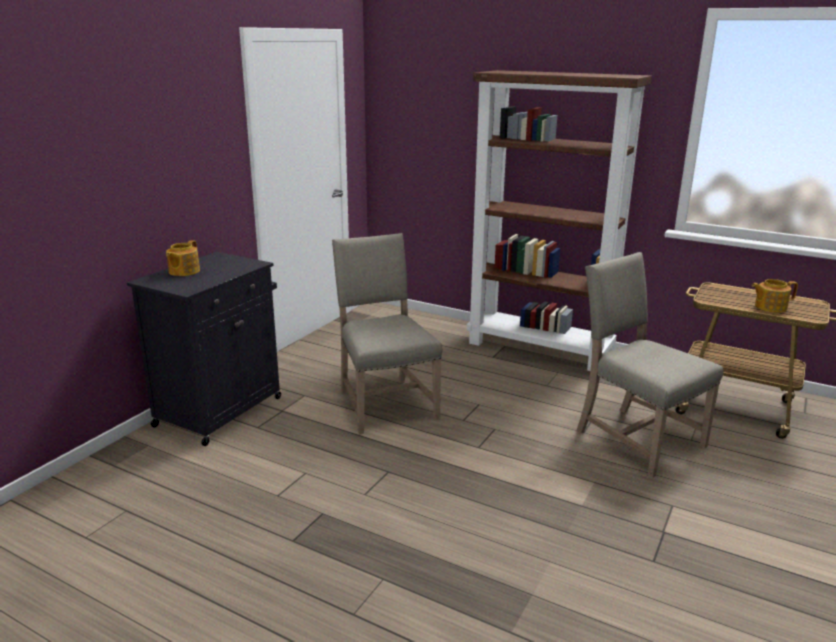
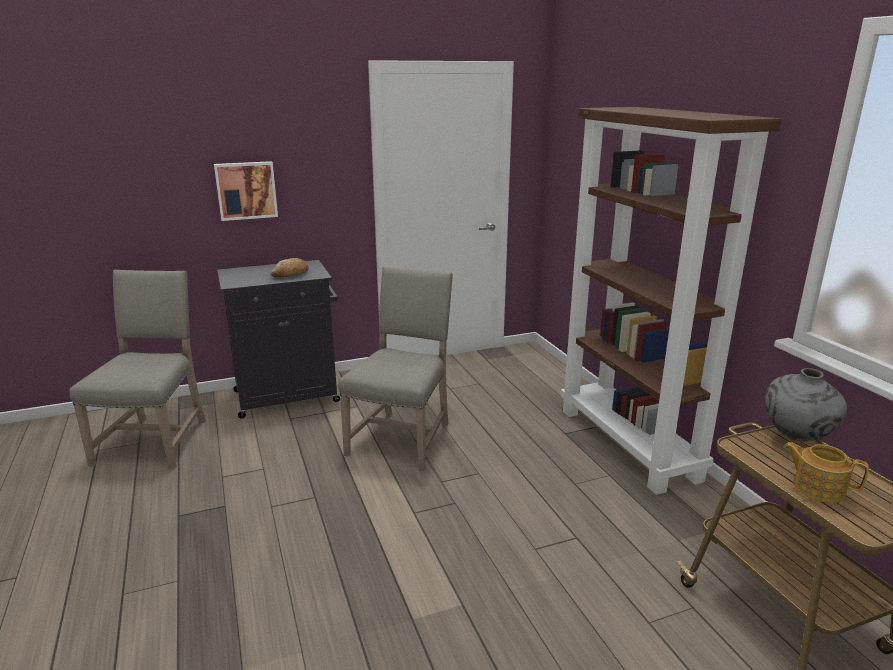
camera: 40 degrees right, 0 degrees up
teapot [166,240,200,276] -> none
beige chair [577,252,723,478] -> beige chair moved to [69,270,206,469]
none -> picture [214,161,278,221]
none -> bread [271,258,309,277]
none -> grey vase [765,368,847,442]

